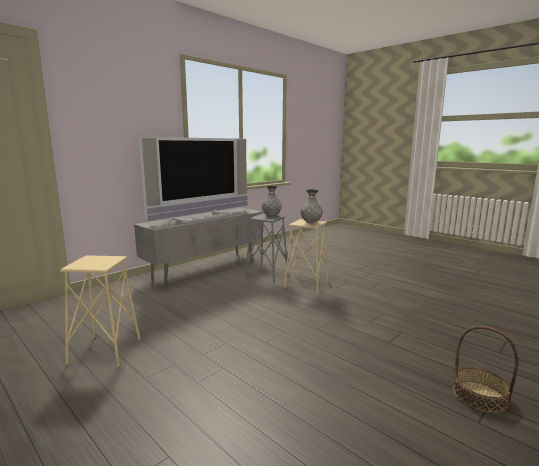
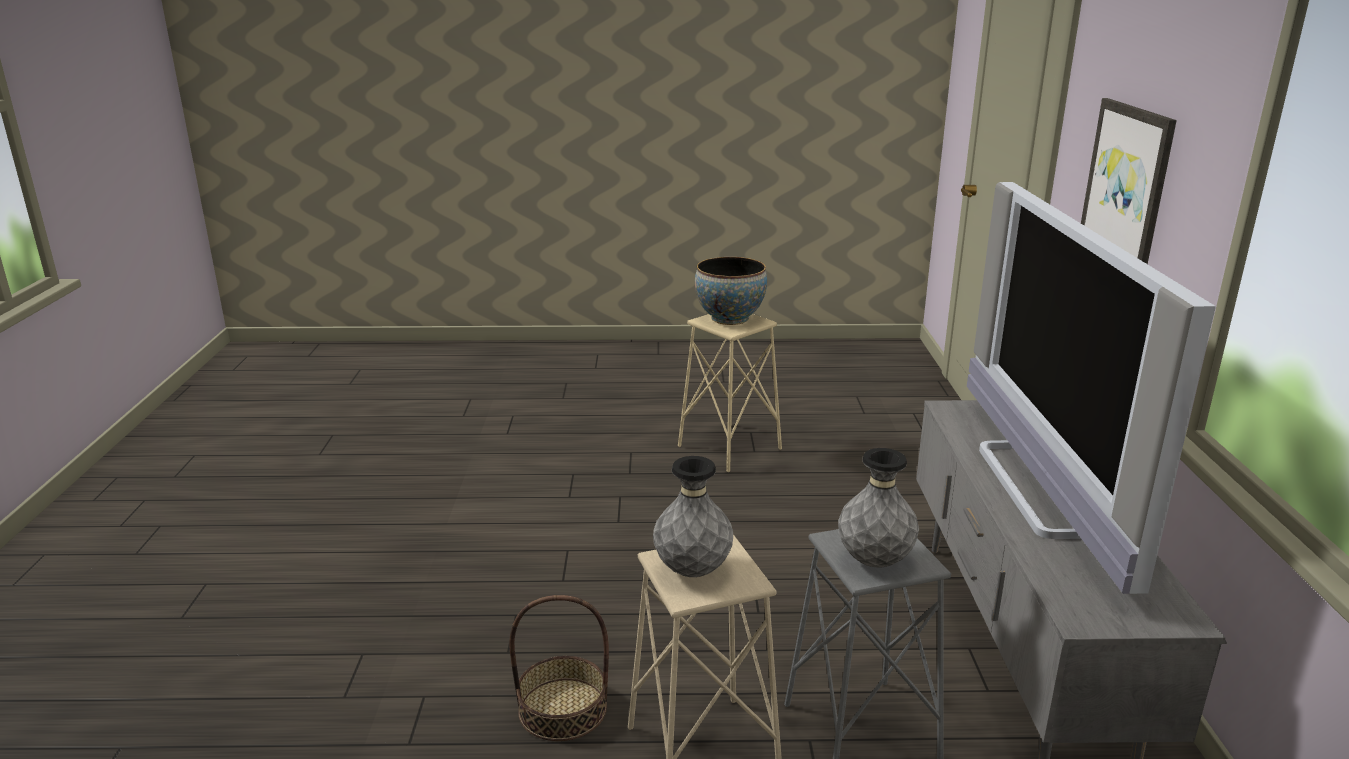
camera: 135 degrees right, 10 degrees up
basket [453,326,519,413] -> basket moved to [509,595,609,741]
none -> bowl [695,257,767,325]
none -> picture [1081,98,1177,264]

